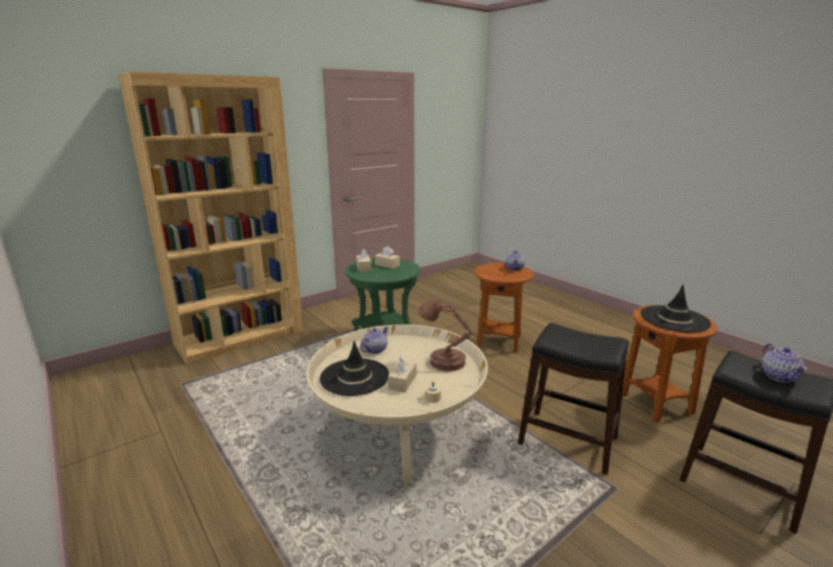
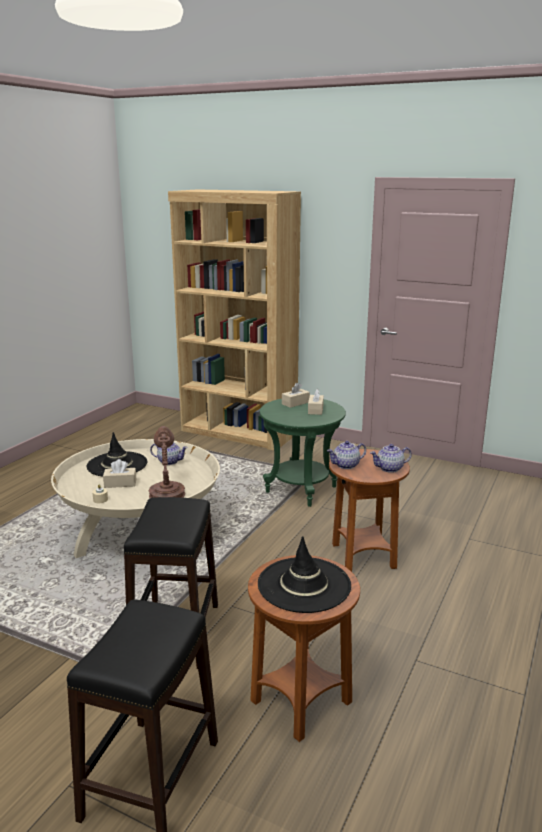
camera: 65 degrees right, 0 degrees up
teapot [762,343,808,383] -> teapot moved to [327,441,366,469]

